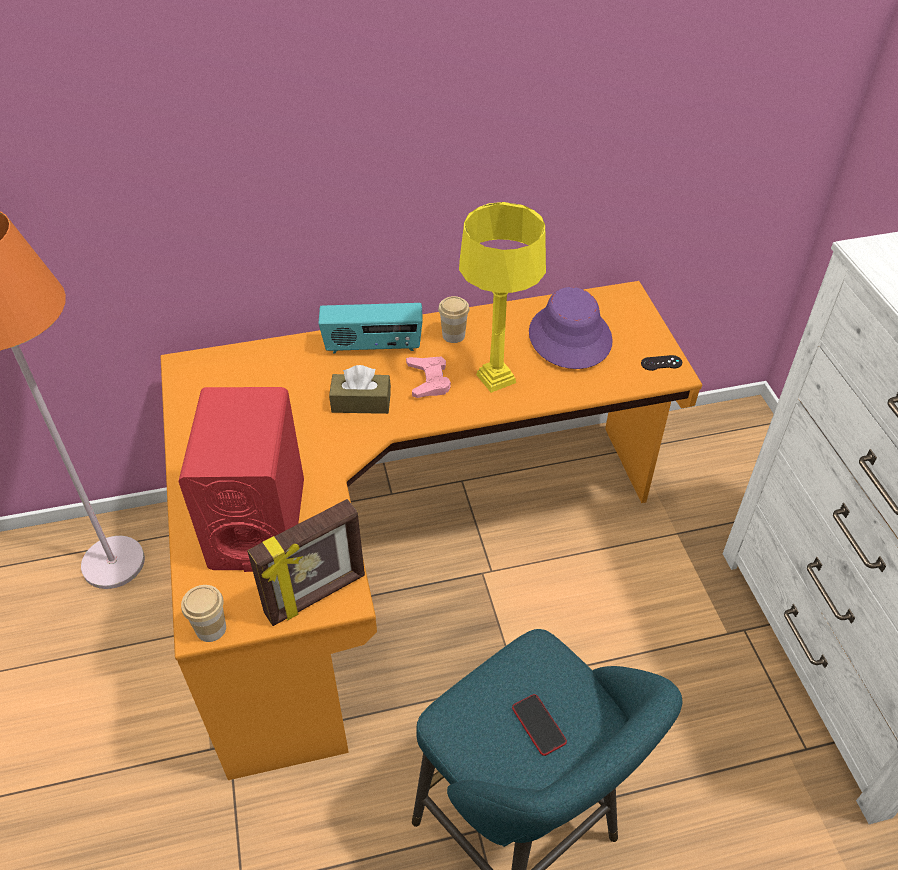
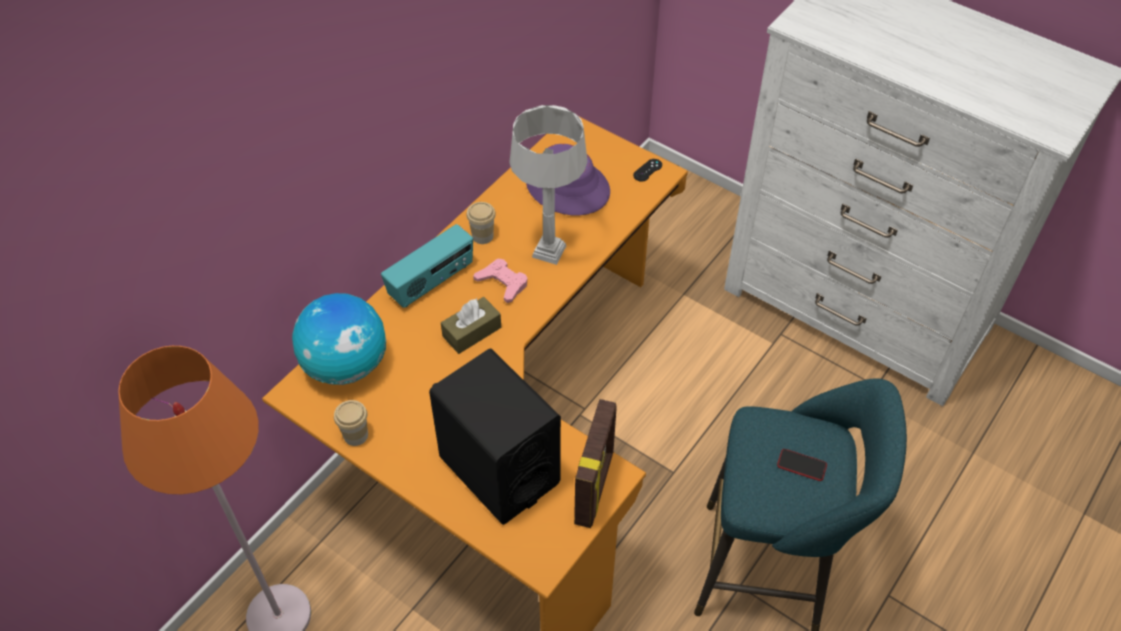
camera: 40 degrees left, 5 degrees up
red speaker [178,387,304,572] -> black speaker [429,349,561,525]
cup [181,585,226,642] -> cup moved to [334,400,368,446]
yellow table lamp [459,202,546,393] -> grey table lamp [509,105,588,265]
none -> globe [292,293,386,385]

